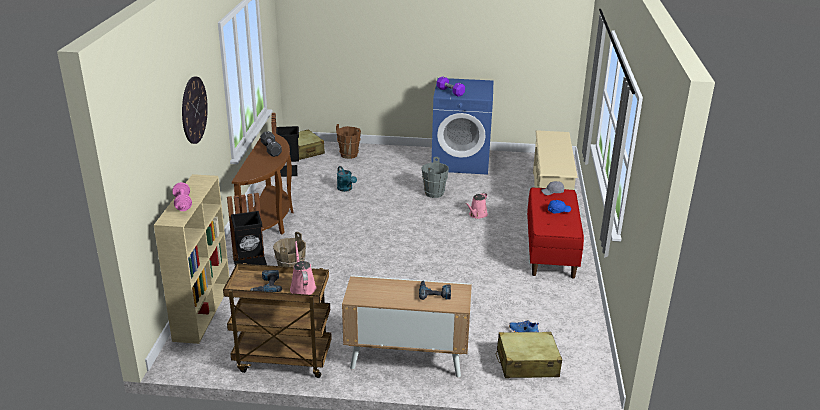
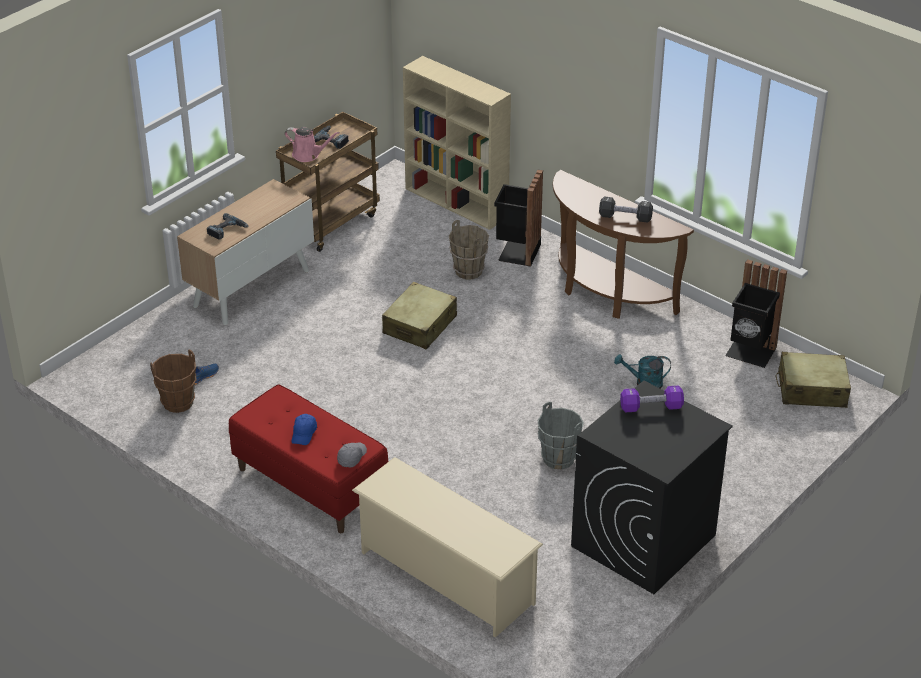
camera: 125 degrees right, 10 degrees up
pink dumbbell [173,182,192,211] -> none
wall clock [182,76,208,144] -> none
brown bucket [336,124,361,159] -> brown bucket moved to [150,350,197,413]
blue washing machine [431,78,493,175] -> black washing machine [571,381,733,594]
pink watering can [465,192,488,219] -> none
beige suitcase [496,332,562,378] -> beige suitcase moved to [382,282,457,350]

